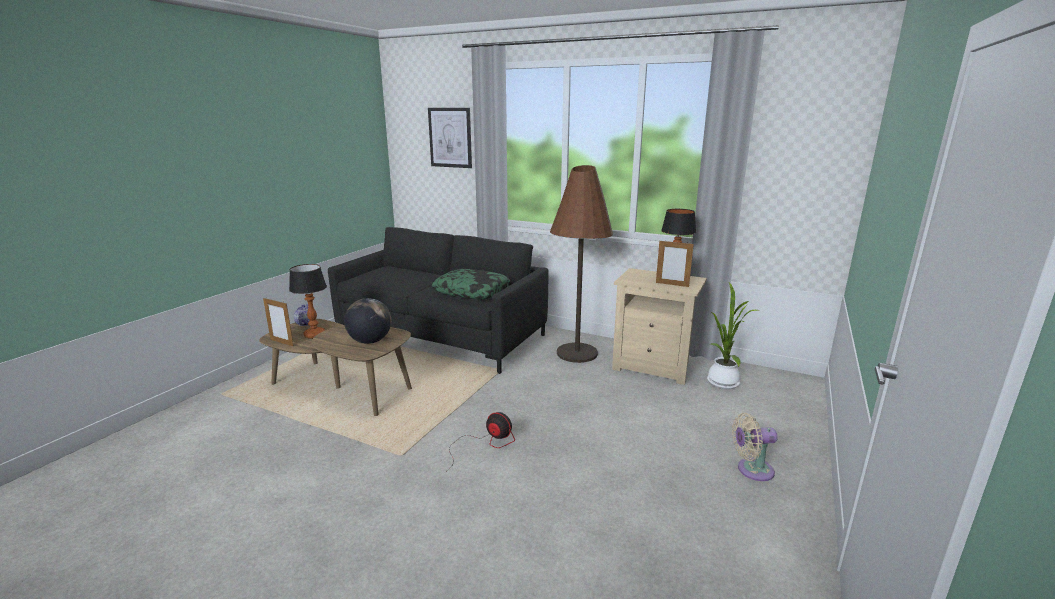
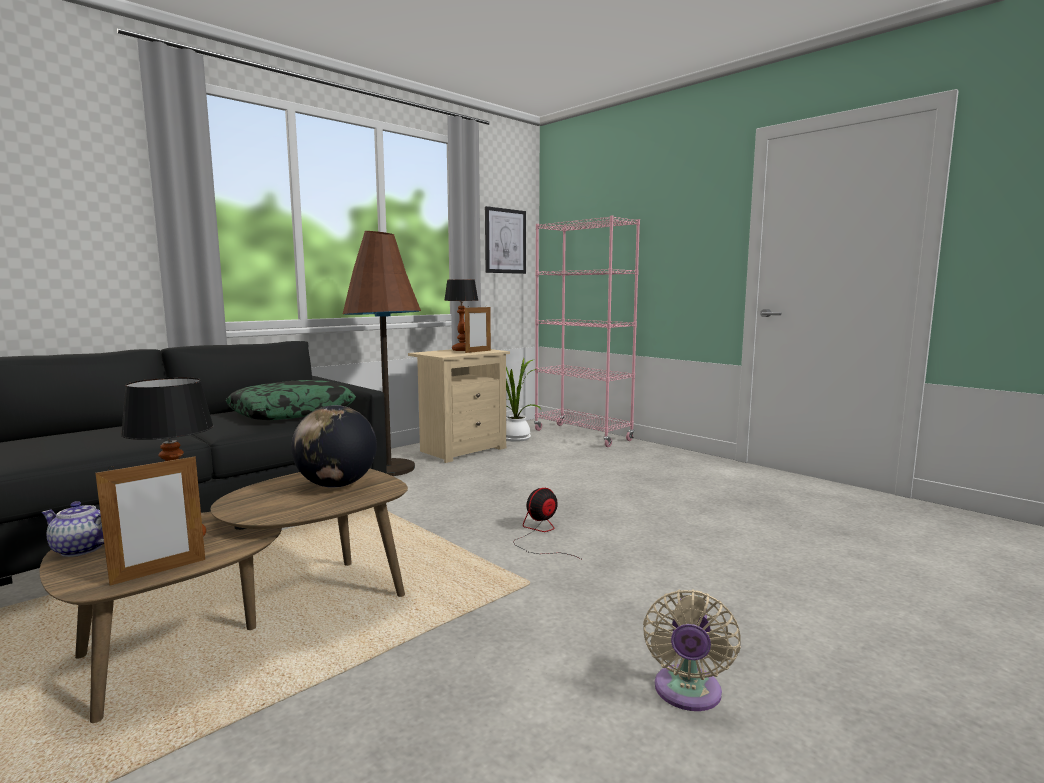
camera: 70 degrees left, 10 degrees down
picture [428,108,472,168] -> picture moved to [485,206,526,274]
beige fan [732,413,777,481] -> beige fan moved to [643,589,741,711]
none -> pink bookcase [534,216,640,447]

